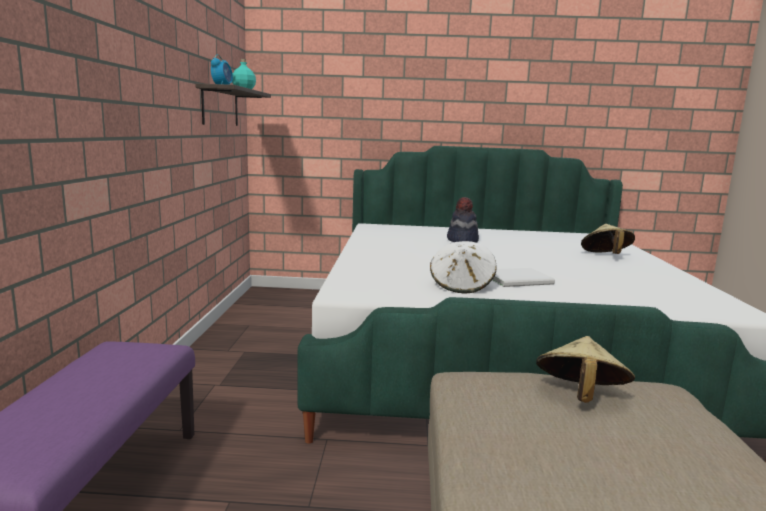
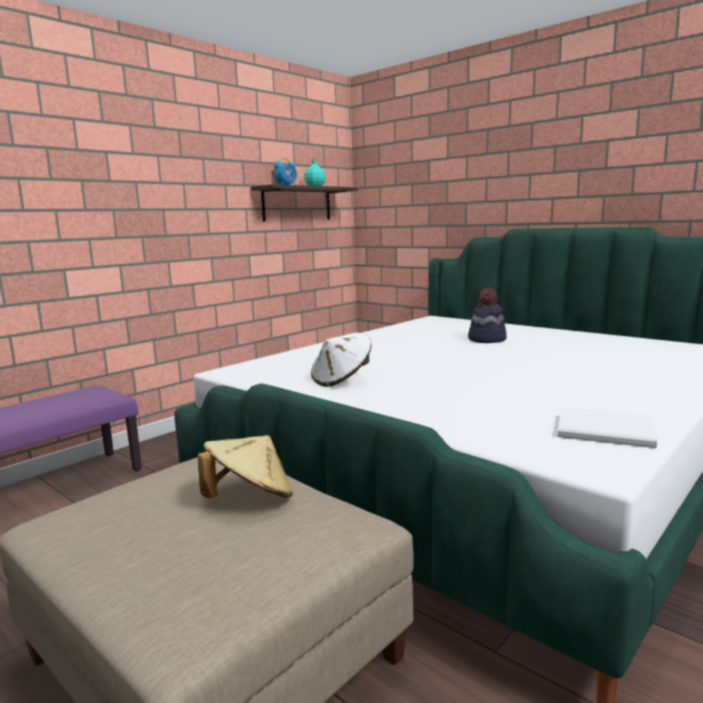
camera: 40 degrees right, 0 degrees up
white book [492,268,555,287] -> white book moved to [557,407,657,448]
beige hat [581,224,635,254] -> none

